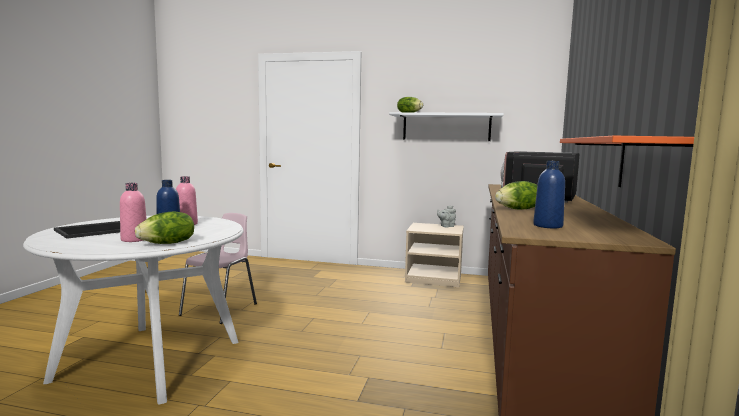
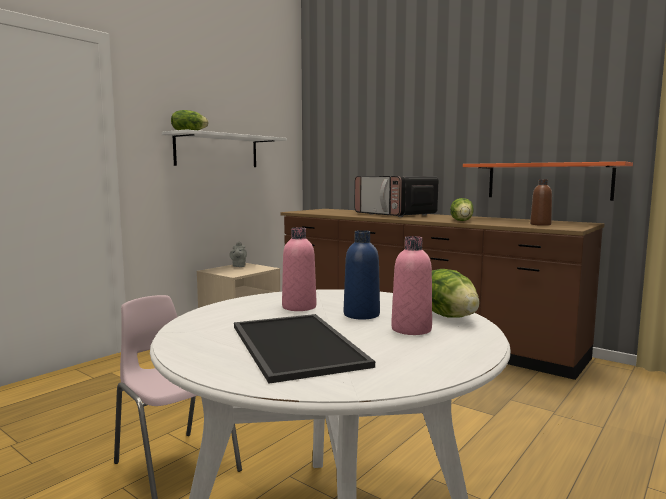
camera: 65 degrees left, 0 degrees up
blue bottle [533,161,565,228] -> brown bottle [530,179,552,226]

